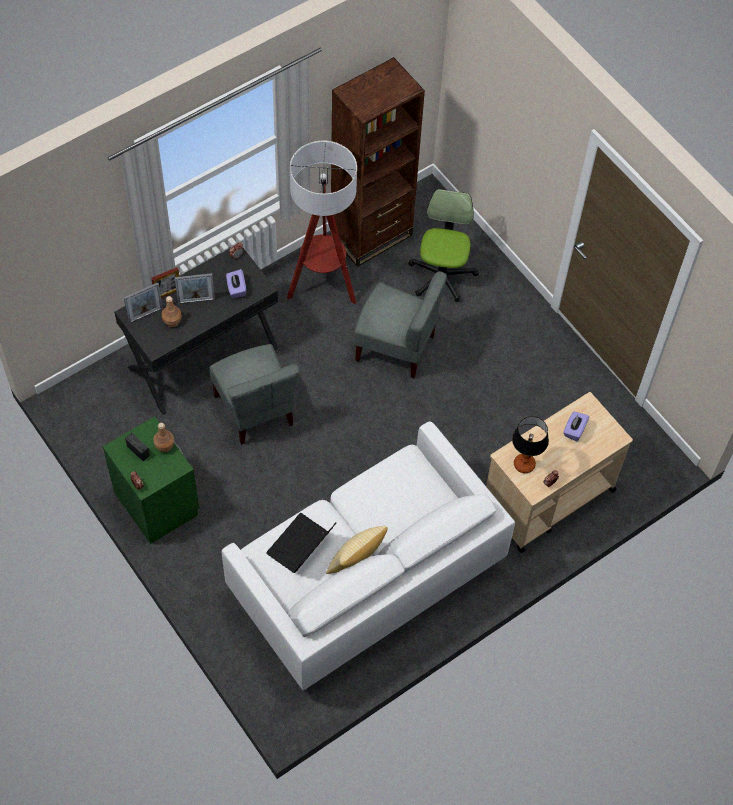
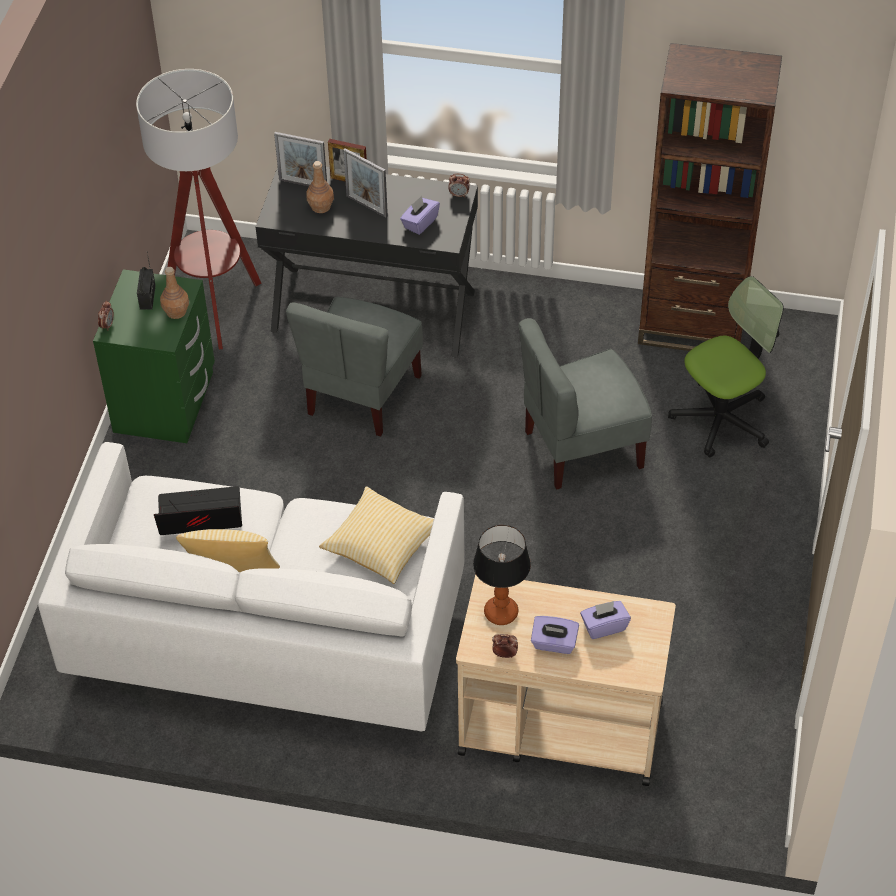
camera: 50 degrees right, 10 degrees down
floor lamp [287,141,357,304] -> floor lamp moved to [136,69,261,350]
grey chair [354,271,447,378] -> grey chair turned 90 degrees clockwise [519,318,652,490]
none -> pillow [319,486,434,584]
none -> purple tissue box [531,616,579,654]

